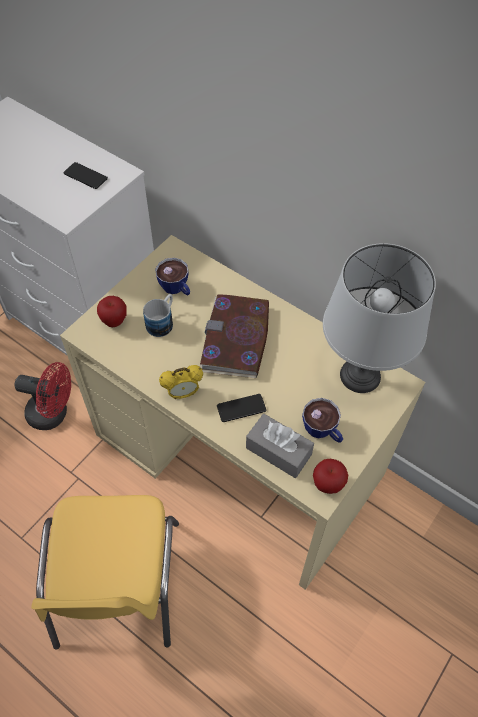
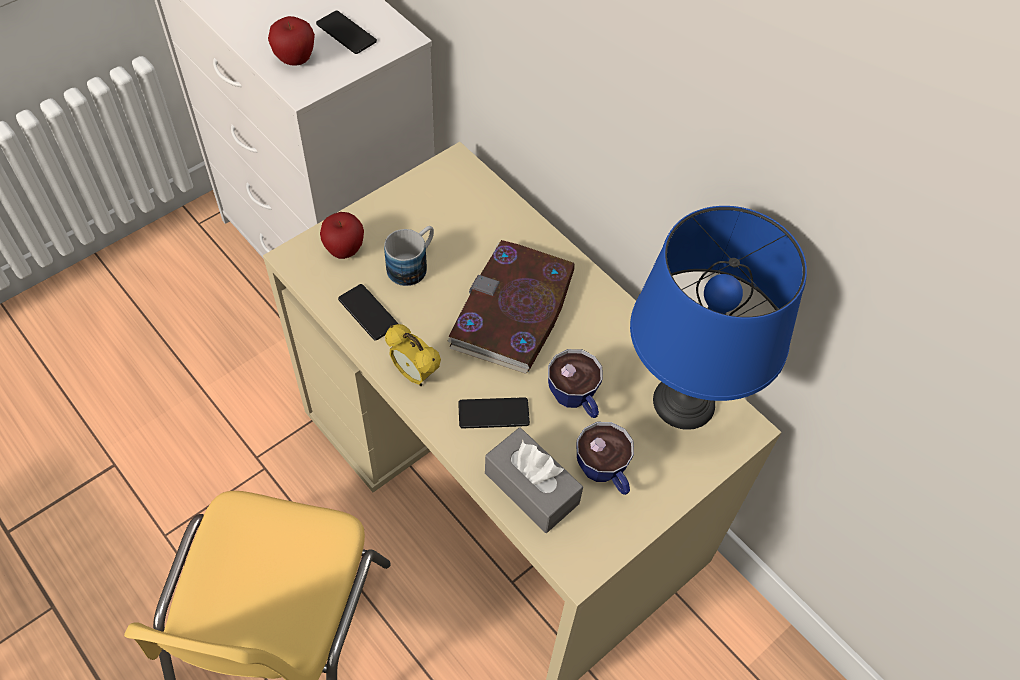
camera: 10 degrees right, 0 degrees up
red fan [14,362,71,430] -> none
cup [155,258,190,295] -> cup moved to [548,349,603,418]
alarm clock [159,365,203,399] -> alarm clock turned 45 degrees clockwise [385,324,441,386]
apple [313,459,348,494] -> apple moved to [268,16,315,66]
grey table lamp [323,243,436,393] -> blue table lamp [630,206,807,430]
none -> phone [338,284,398,341]

